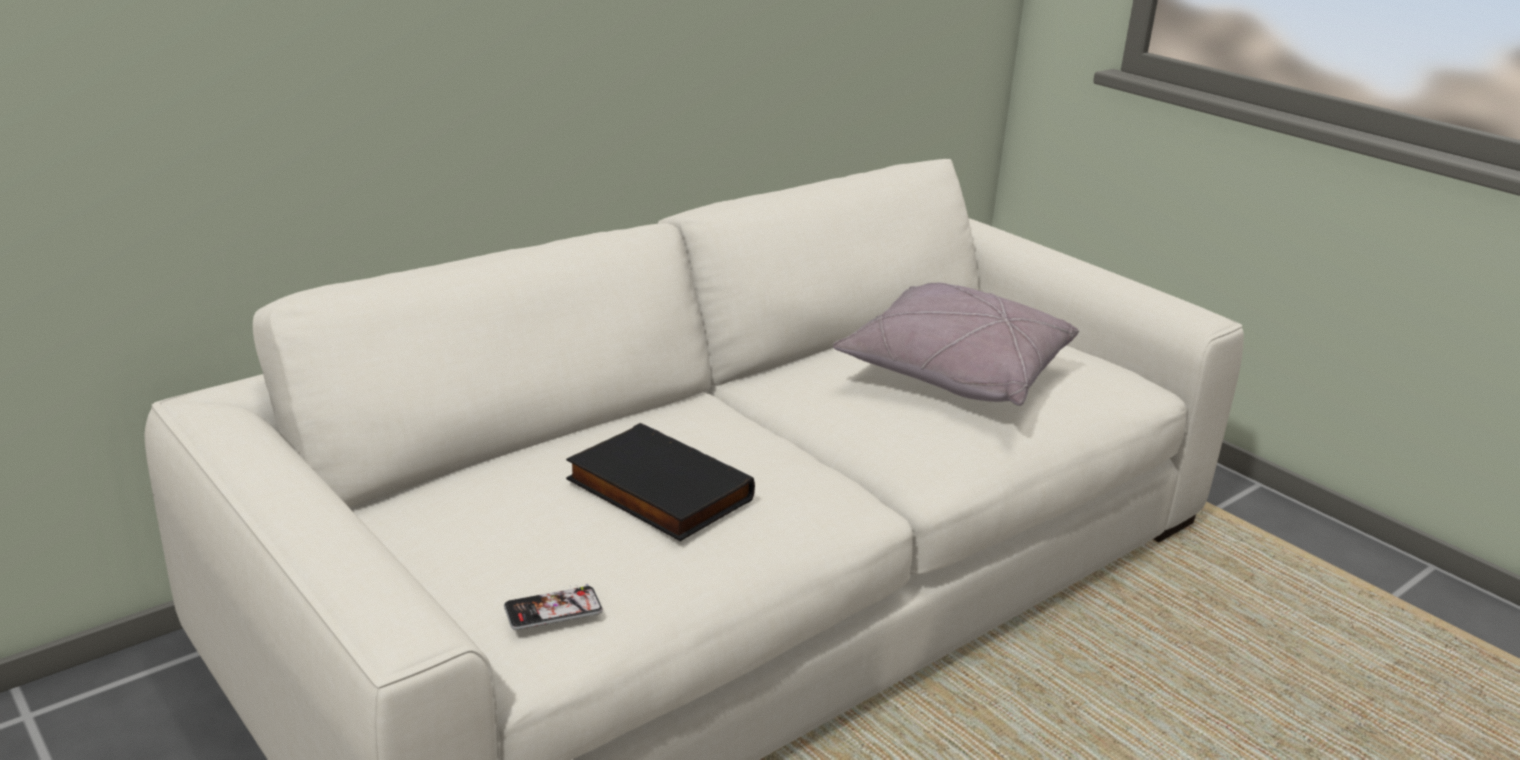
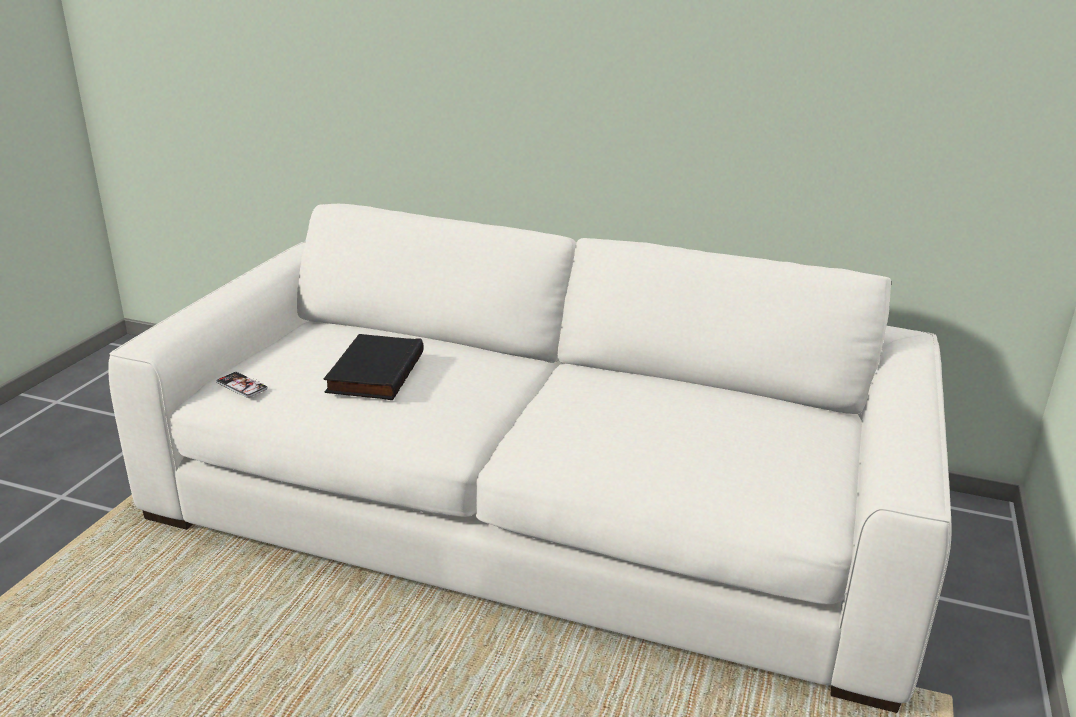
camera: 60 degrees right, 0 degrees up
purple pillow [833,283,1079,406] -> none

